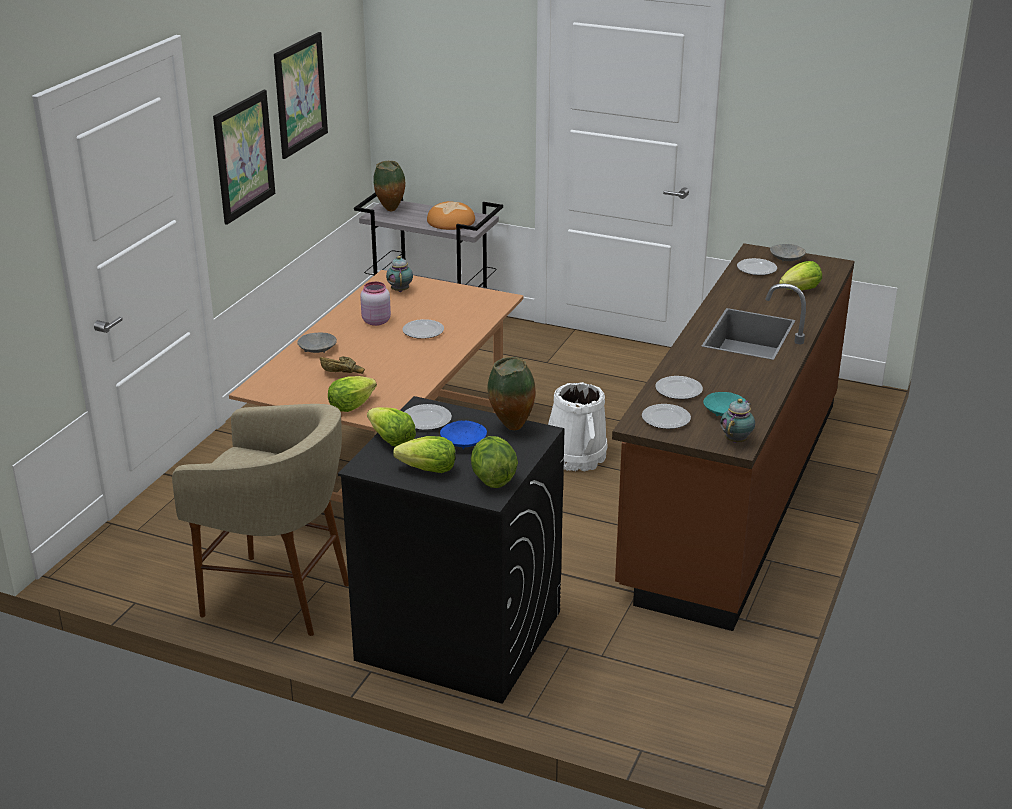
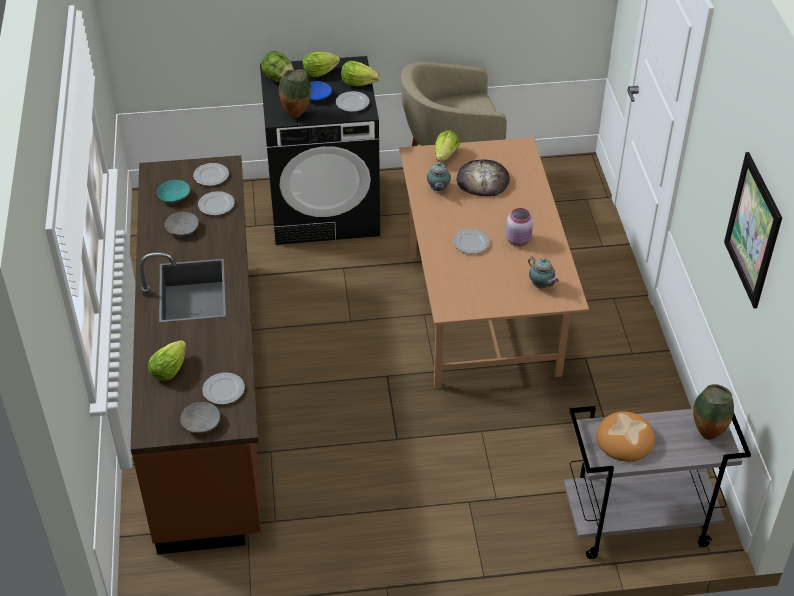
camera: 150 degrees right, 15 degrees up
picture [213,90,275,225] -> none
grey bowl [297,332,337,353] -> grey bowl moved to [165,212,199,237]
brown bowl [320,356,365,374] -> bread [456,160,510,196]
white bucket [548,382,608,472] -> none
teapot [720,399,755,443] -> teapot moved to [427,160,451,191]

